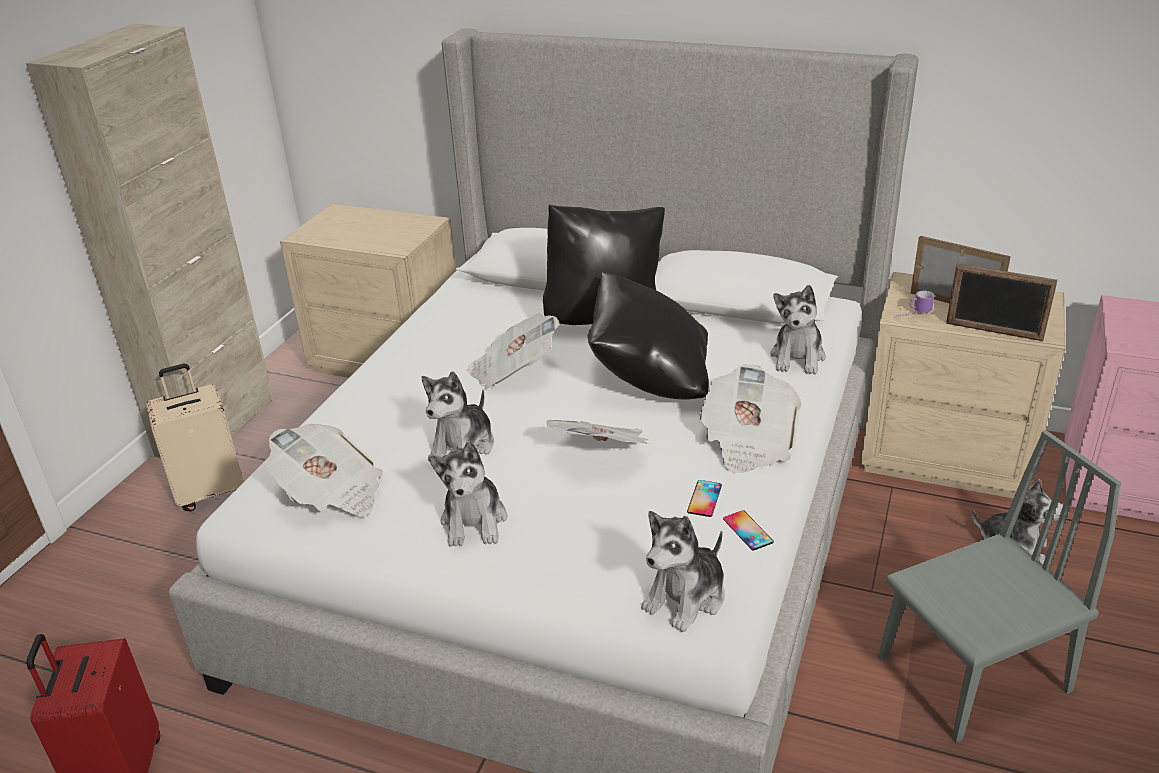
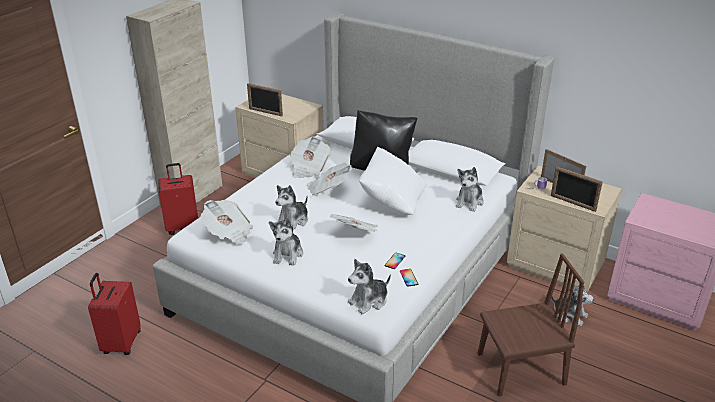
camera: 10 degrees right, 0 degrees up
beige suitcase [146,364,244,512] -> red suitcase [158,163,198,235]
black pillow [588,272,709,400] -> white pillow [359,147,427,215]
newspaper [699,365,802,473] -> newspaper moved to [290,137,331,178]
grey chair [878,430,1122,743] -> brown chair [477,253,584,397]
none -> picture frame [247,83,283,116]

